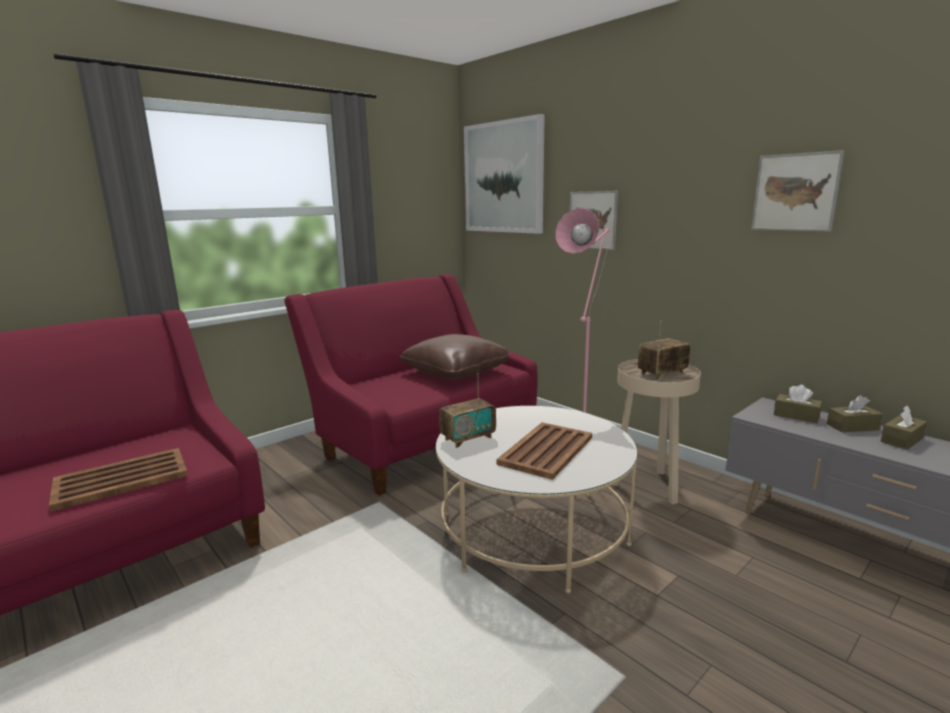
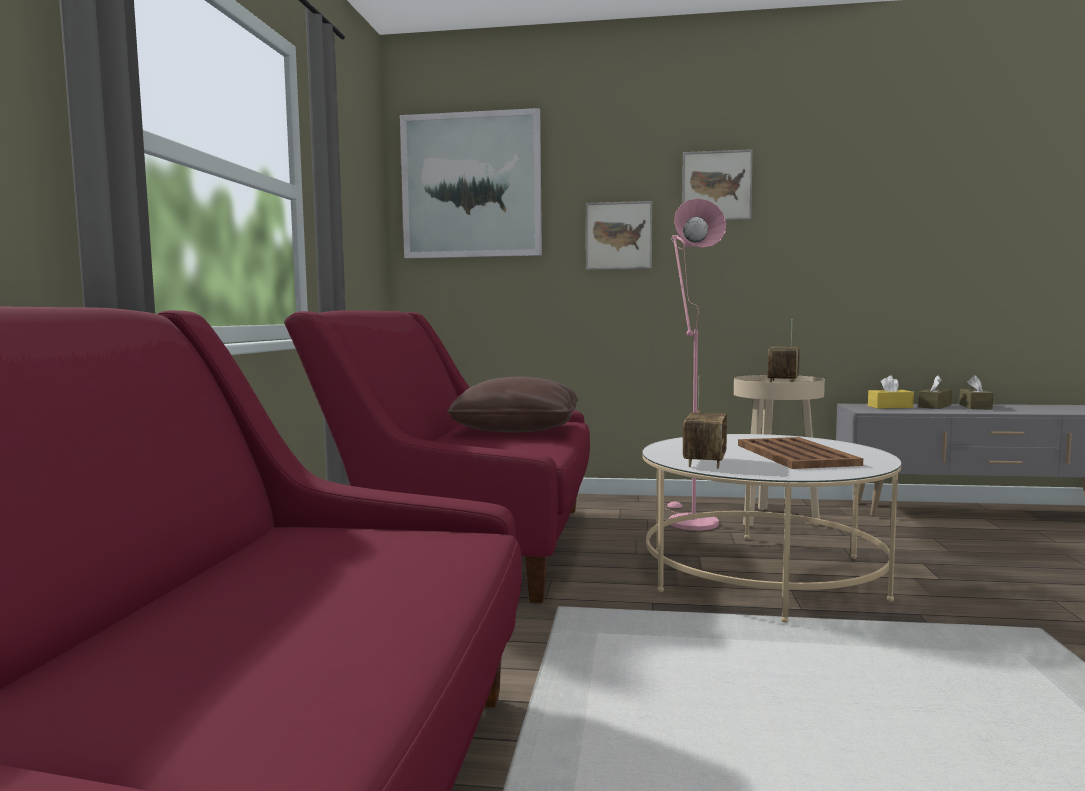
camera: 40 degrees left, 10 degrees down
brown tray [49,448,188,512] -> none
picture [751,150,844,232] -> picture moved to [683,149,753,220]
brown tissue box [774,385,822,423] -> yellow tissue box [868,375,914,409]

